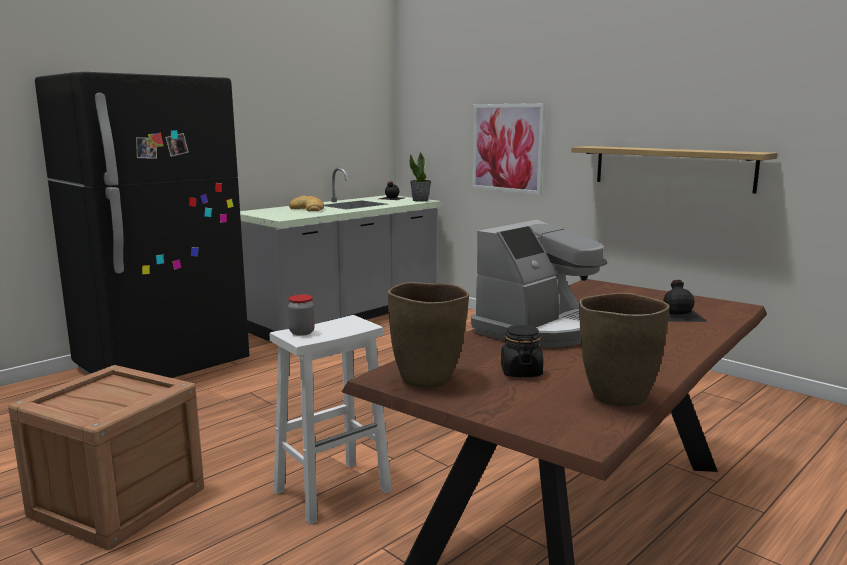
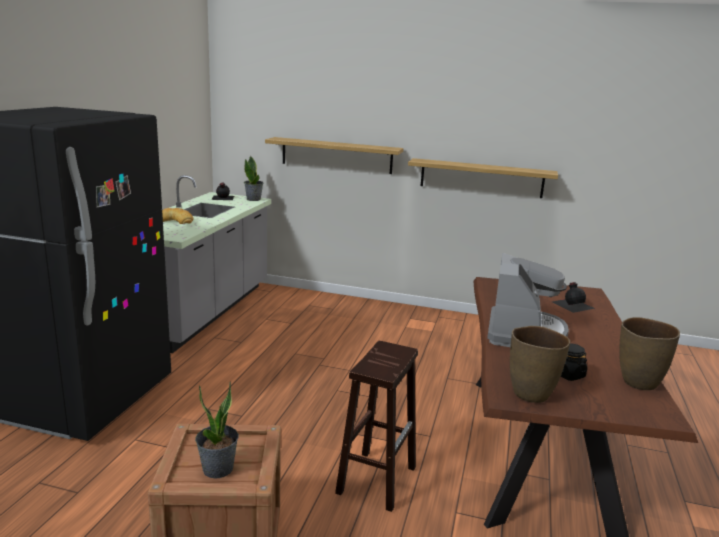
camera: 30 degrees left, 5 degrees up
white stool [270,315,392,525] -> brown stool [335,341,418,512]
jar [288,295,315,336] -> none
picture [472,103,545,195] -> shelf [265,137,403,174]
none -> potted plant [195,382,239,479]

